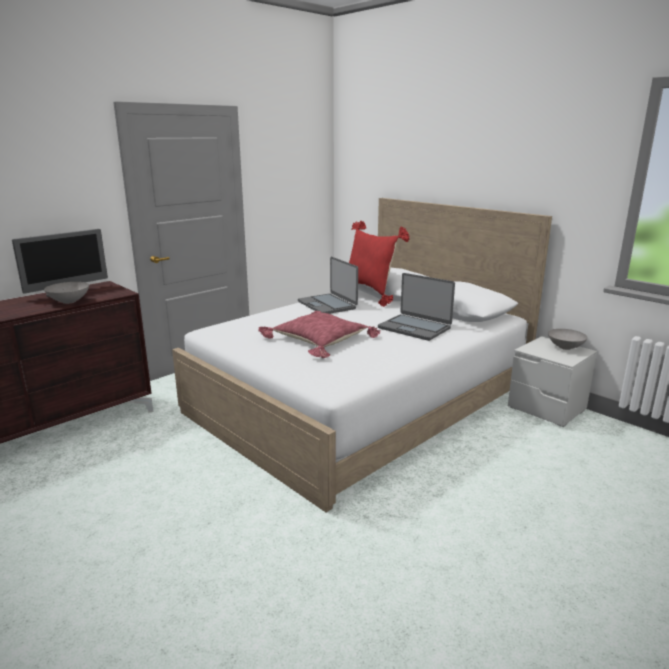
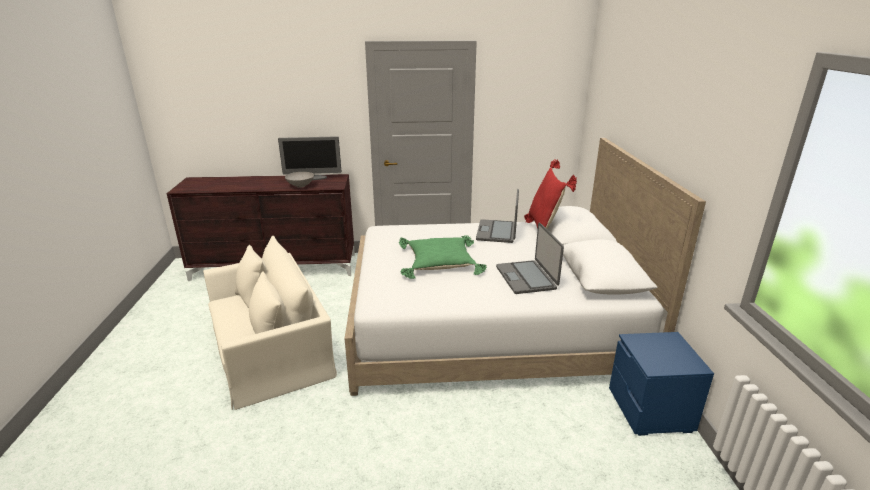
camera: 40 degrees right, 5 degrees up
red pillow [259,311,380,358] -> green pillow [399,235,487,279]
white nightstand [508,336,597,427] -> blue nightstand [609,332,714,436]
grey bowl [548,329,588,350] -> none
none -> beige armchair [203,236,337,410]

